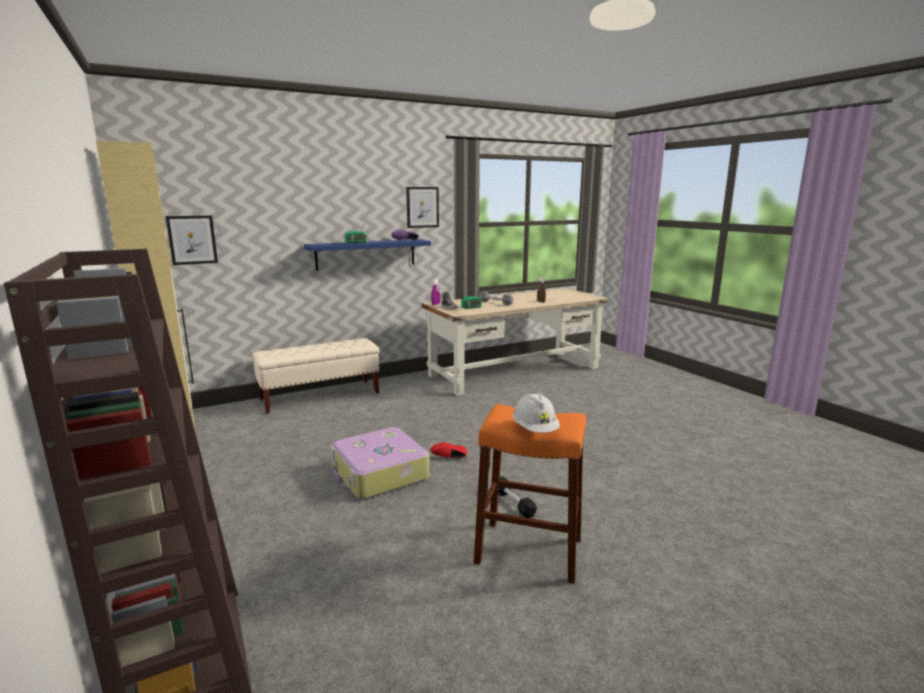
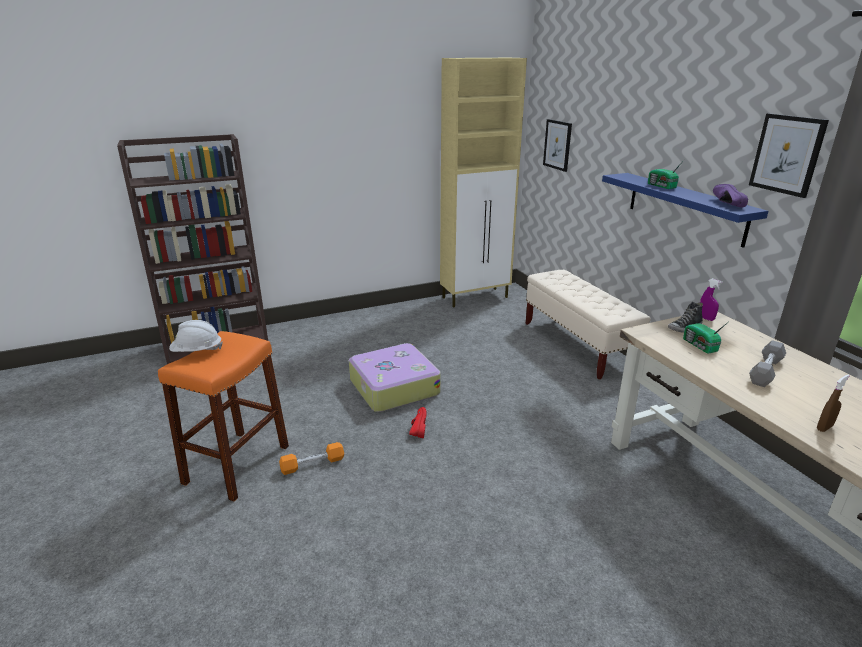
camera: 95 degrees right, 10 degrees up
black dumbbell [499,476,537,518] -> orange dumbbell [279,442,344,475]

